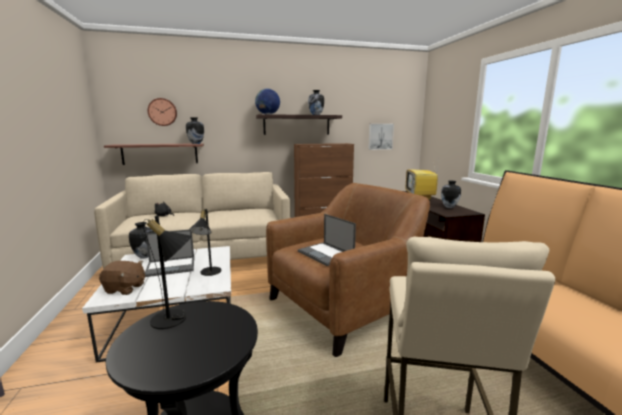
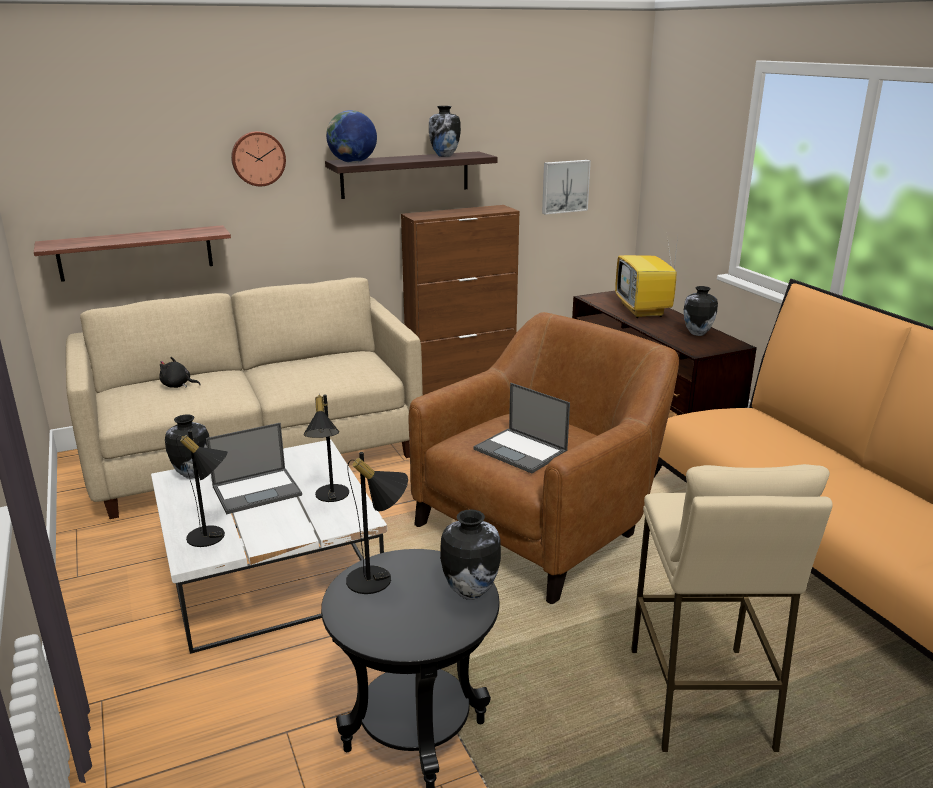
camera: 10 degrees left, 10 degrees up
brown plush toy [99,261,145,295] -> black table lamp [176,430,228,547]
wall clock [148,98,177,126] -> wall clock moved to [231,131,286,186]
vase [186,118,204,144] -> vase moved to [440,509,501,600]

